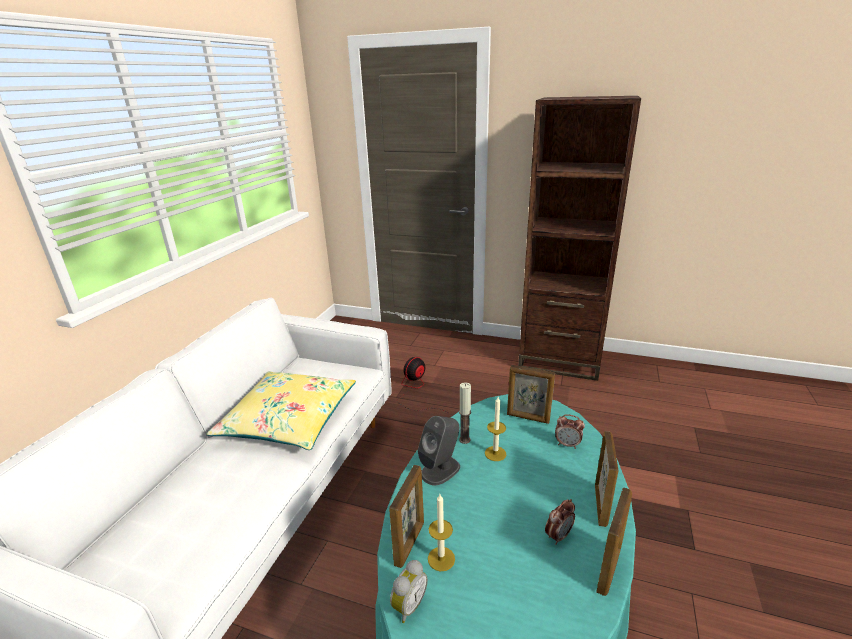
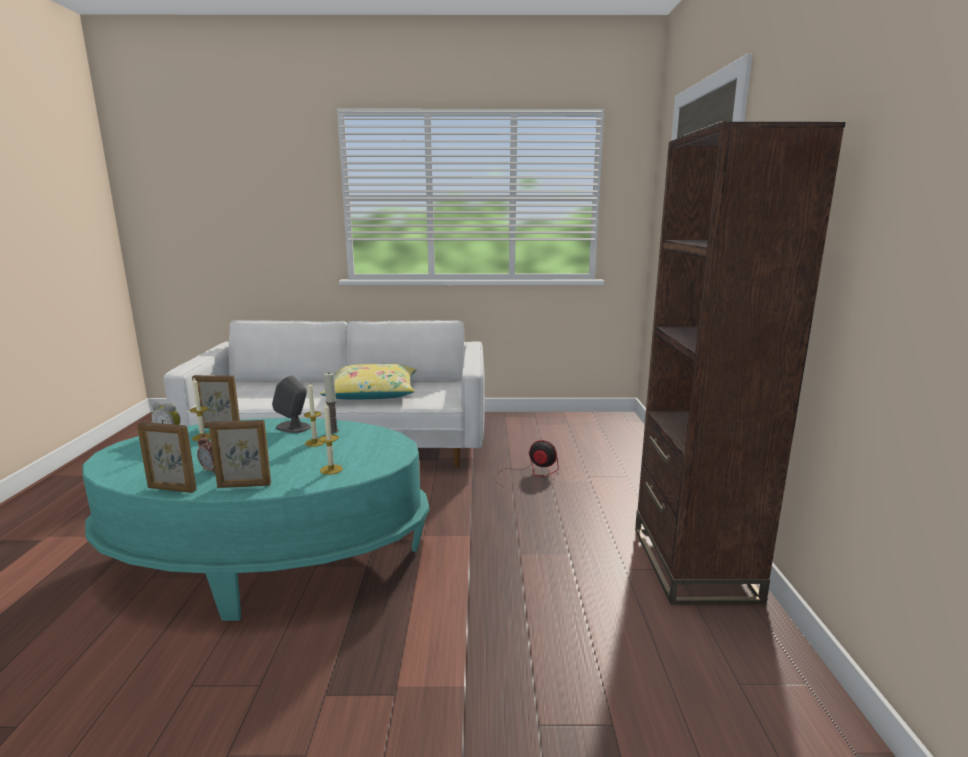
camera: 70 degrees right, 10 degrees down
picture frame [507,365,555,424] -> none
alarm clock [555,414,585,449] -> candle [319,403,343,475]

